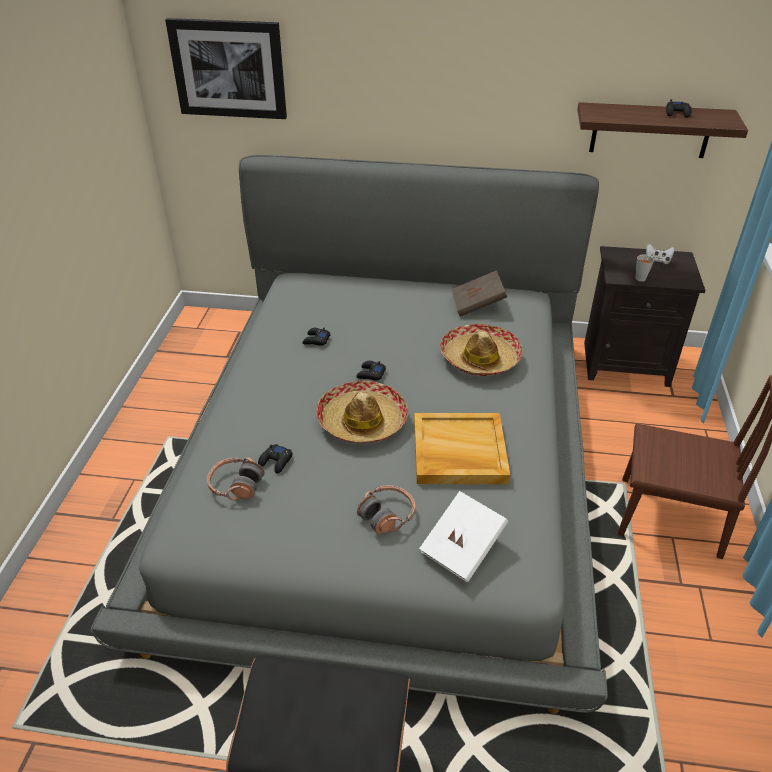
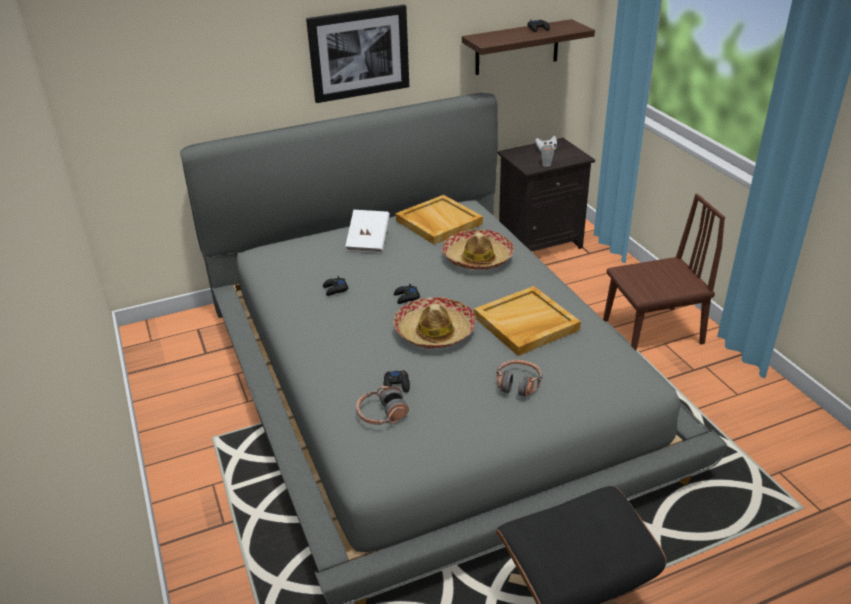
camera: 30 degrees left, 5 degrees down
picture [165,18,287,119] -> picture moved to [306,4,409,103]
white book [419,491,508,583] -> white book moved to [345,210,390,253]
brown book [451,270,507,317] -> beige tray [396,195,483,245]

